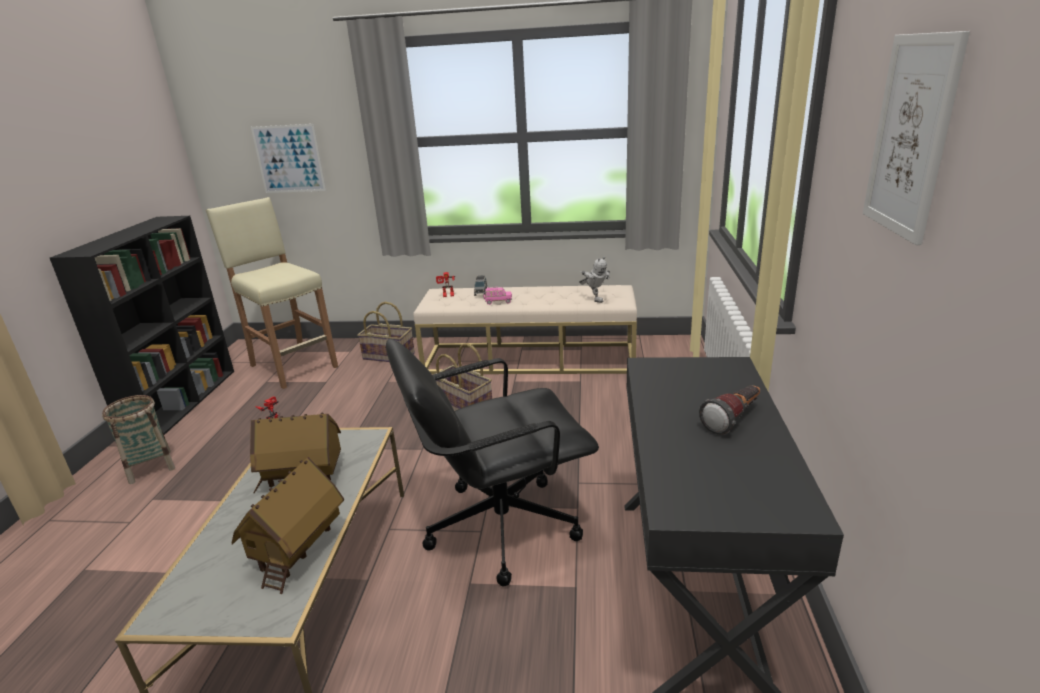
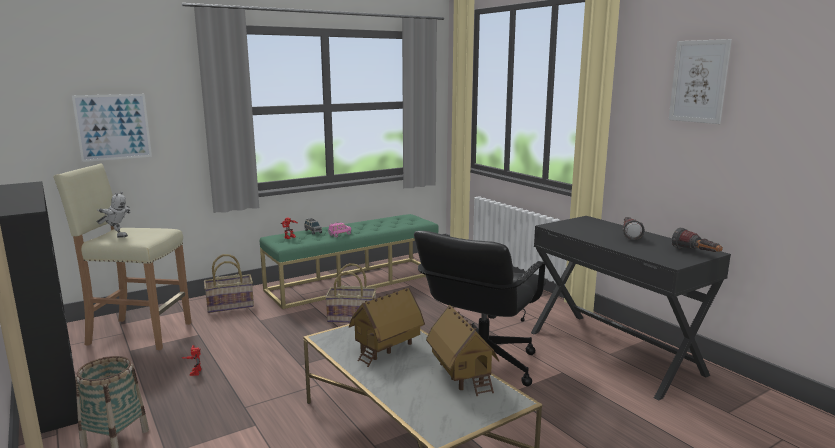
camera: 40 degrees left, 10 degrees down
beige bench [413,285,637,374] -> green bench [260,214,438,309]
toy robot [579,256,610,303] -> toy robot moved to [96,191,130,238]
none -> flashlight [672,227,723,252]

